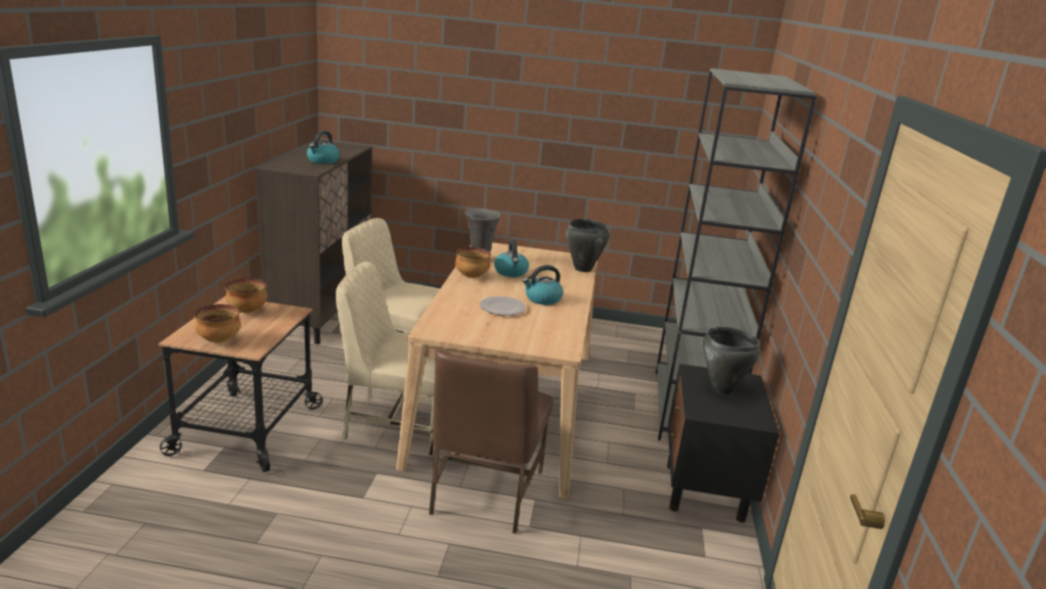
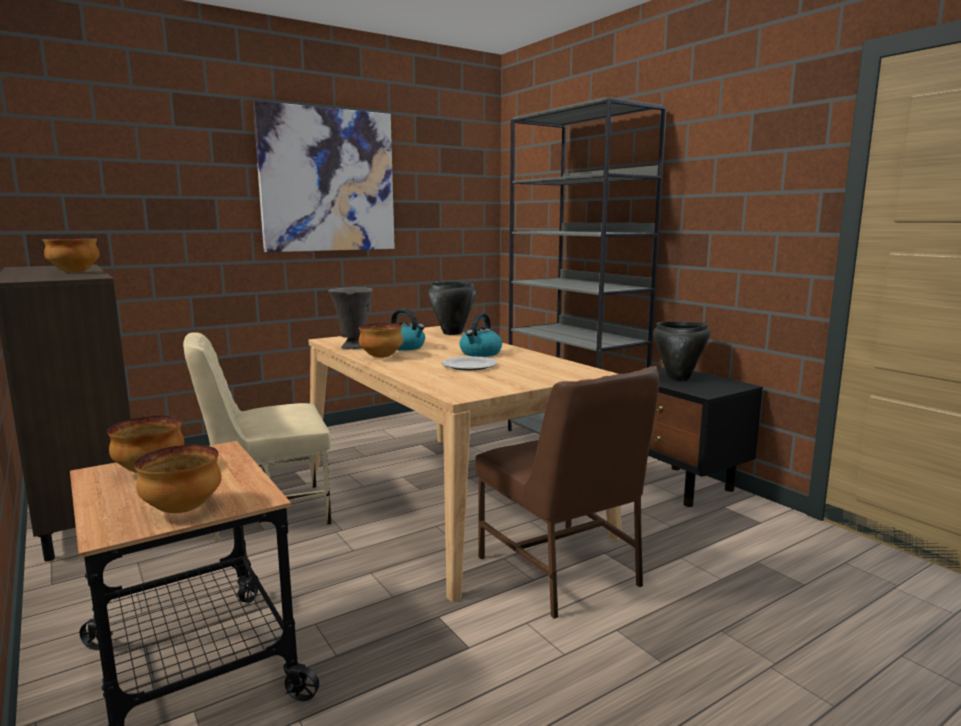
camera: 40 degrees left, 10 degrees down
kettle [307,131,340,164] -> bowl [43,238,99,273]
beige chair [336,262,435,456] -> none
none -> picture [253,101,395,252]

